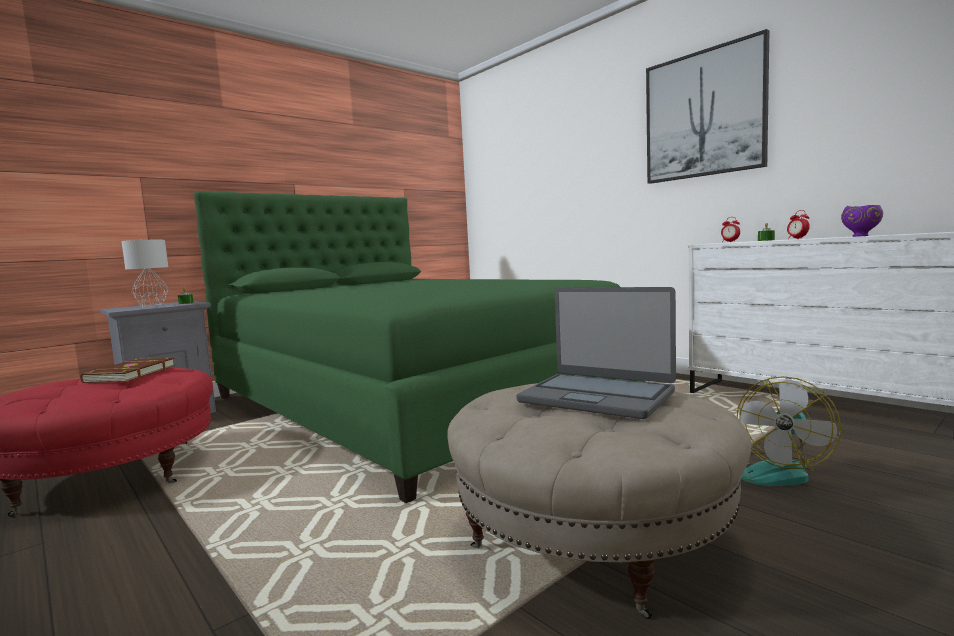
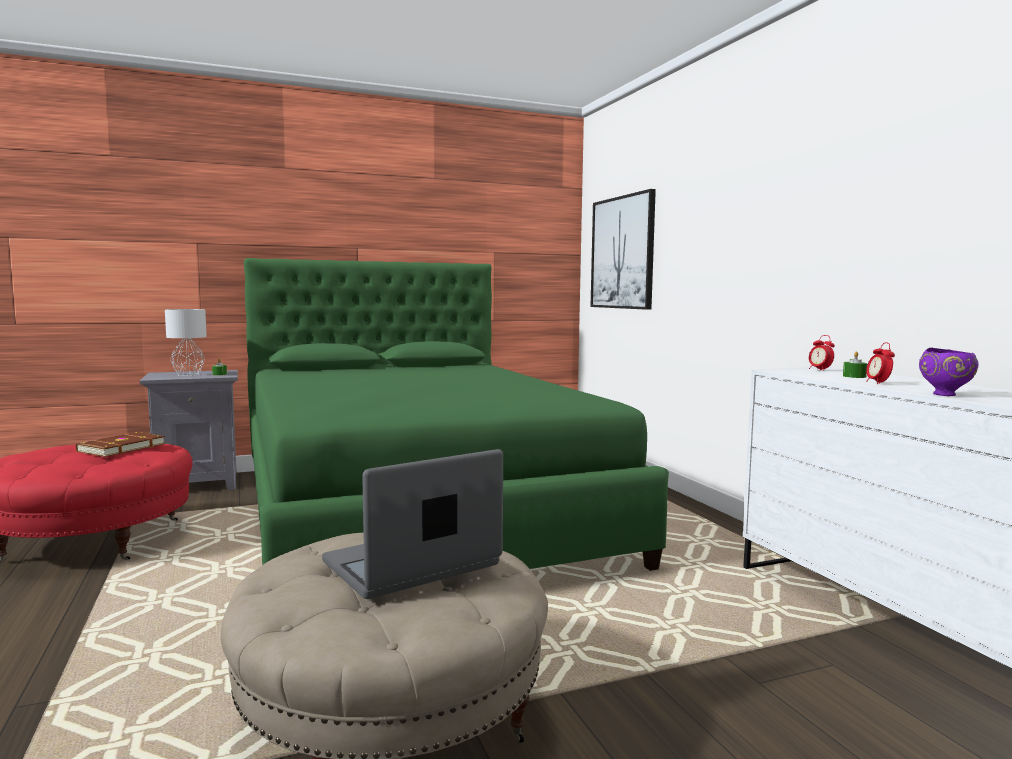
camera: 20 degrees right, 0 degrees up
laptop [516,287,676,419] -> laptop turned 90 degrees clockwise [322,449,503,599]
picture [646,29,769,184] -> picture moved to [590,189,656,310]
fan [737,376,841,486] -> none

